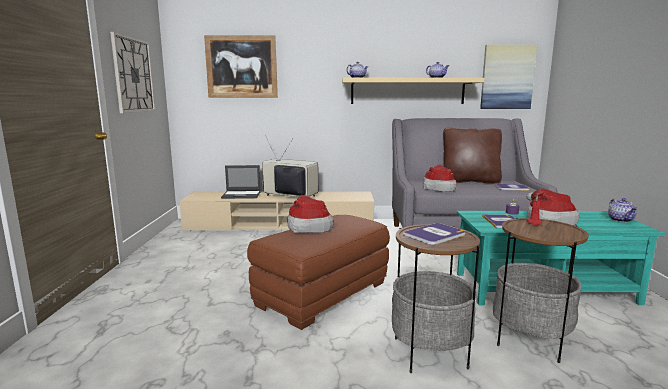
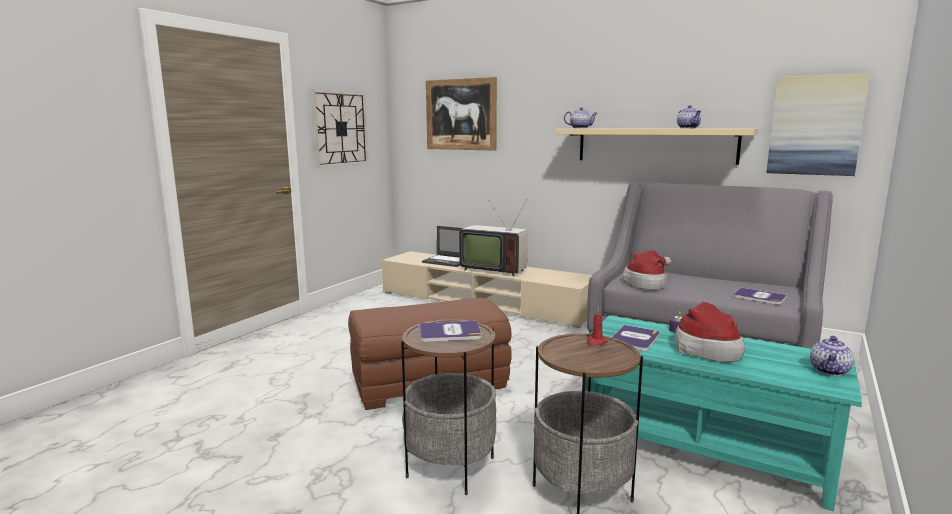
camera: 30 degrees right, 0 degrees up
television [262,135,319,197] -> television turned 150 degrees clockwise [459,200,528,276]
hat [287,195,334,233] -> none
brown pillow [443,128,502,184] -> none

